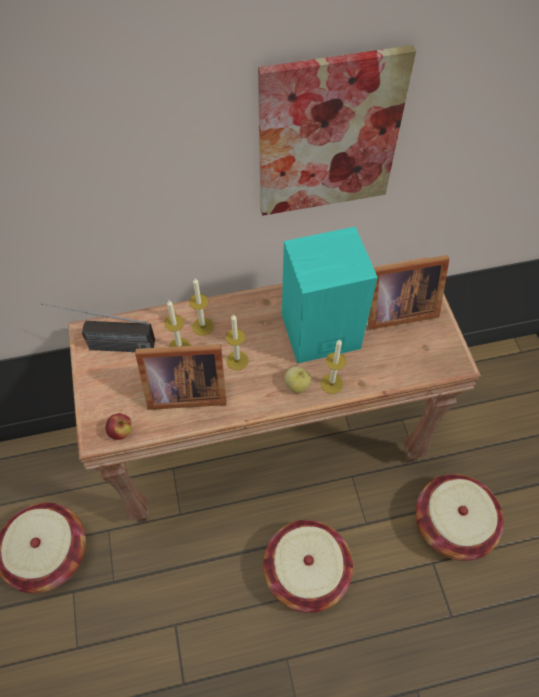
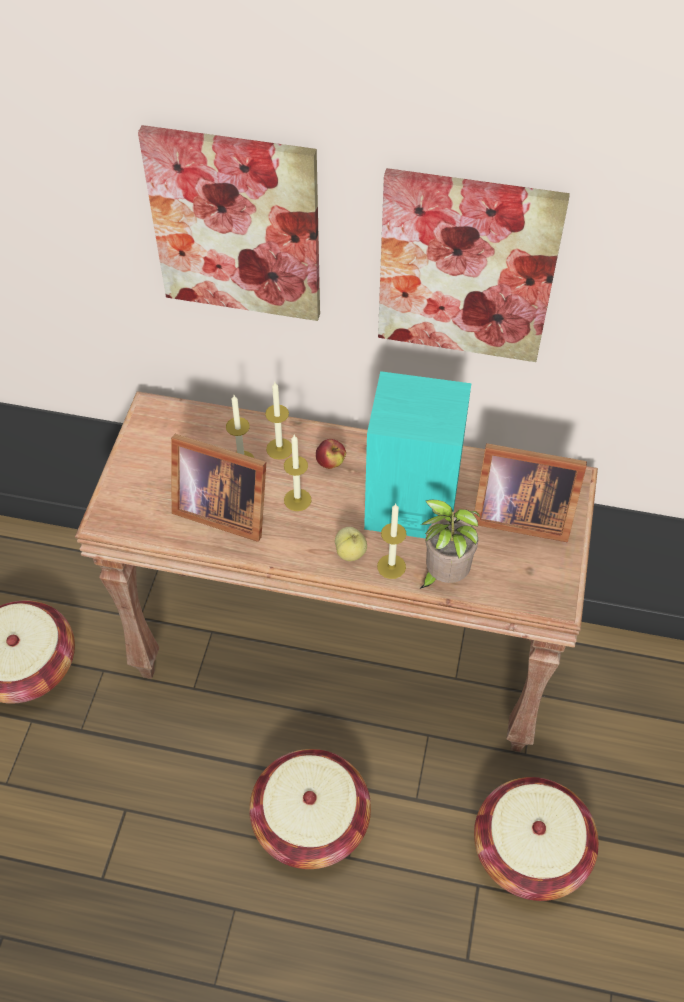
camera: 25 degrees right, 5 degrees down
radio [41,303,155,352] -> none
apple [105,413,132,440] -> apple moved to [316,439,346,469]
none -> picture [138,125,320,321]
none -> potted plant [419,500,480,589]

